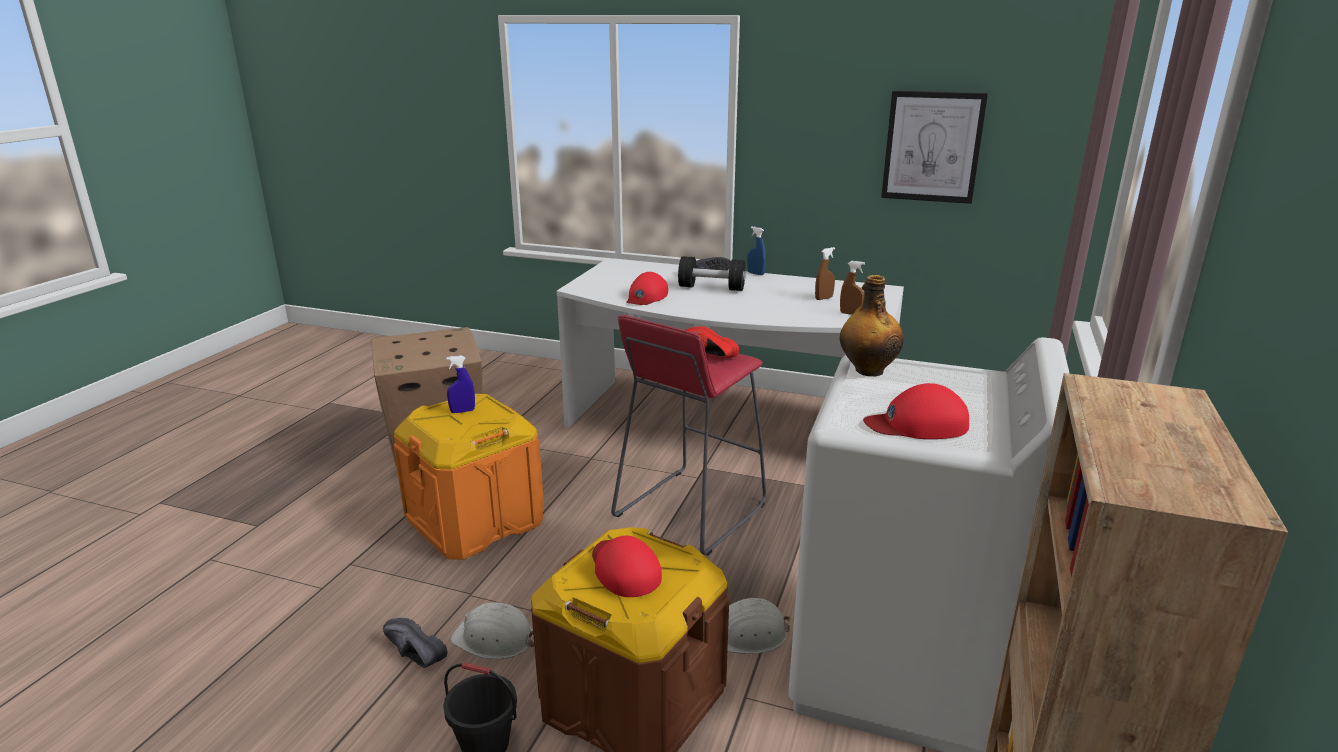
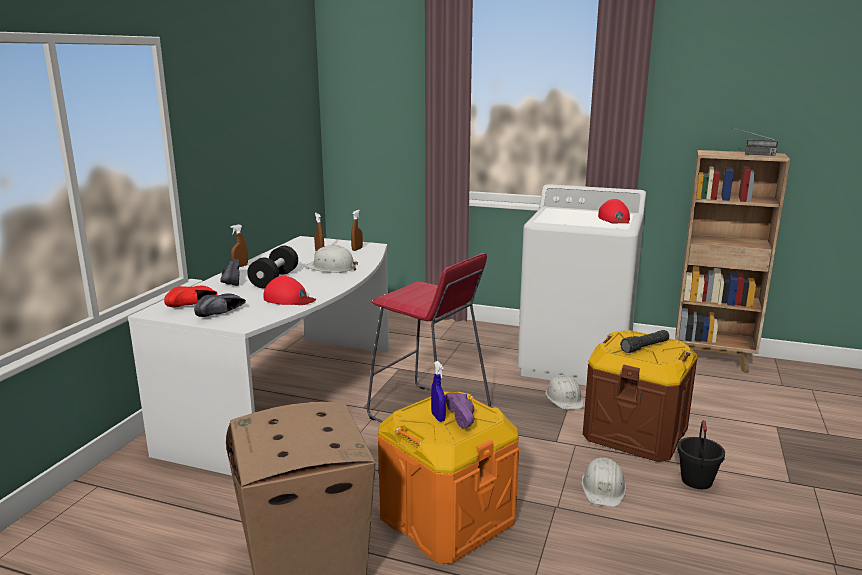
camera: 90 degrees left, 5 degrees down
black shoe [383,618,447,668] -> black shoe moved to [194,293,246,317]
red cap [592,536,662,597] -> black flashlight [620,330,669,353]
red shoe [686,326,739,358] -> red shoe moved to [164,286,217,307]
blue spray bottle [747,226,766,275] -> brown spray bottle [230,224,248,267]
bottle [840,275,904,376] -> none
picture [881,91,988,204] -> none
none -> white hard hat [306,245,359,273]
none -> purple shoe [445,393,474,428]
none -> radio [732,127,778,156]

